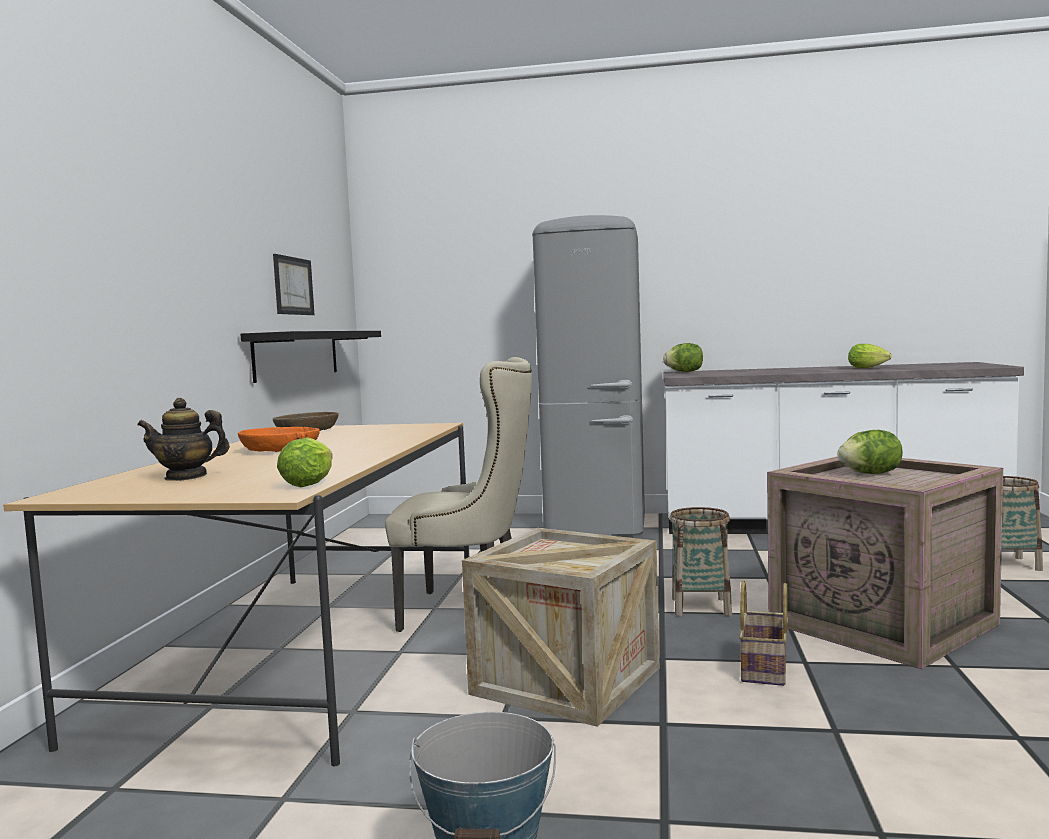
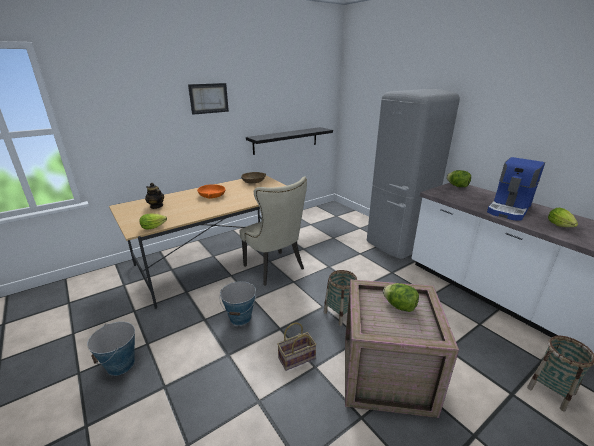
camera: 45 degrees right, 20 degrees up
picture [273,254,315,315] -> picture moved to [188,83,229,115]
crate [462,528,660,727] -> bucket [220,281,256,325]
none -> coffee machine [487,157,545,221]

